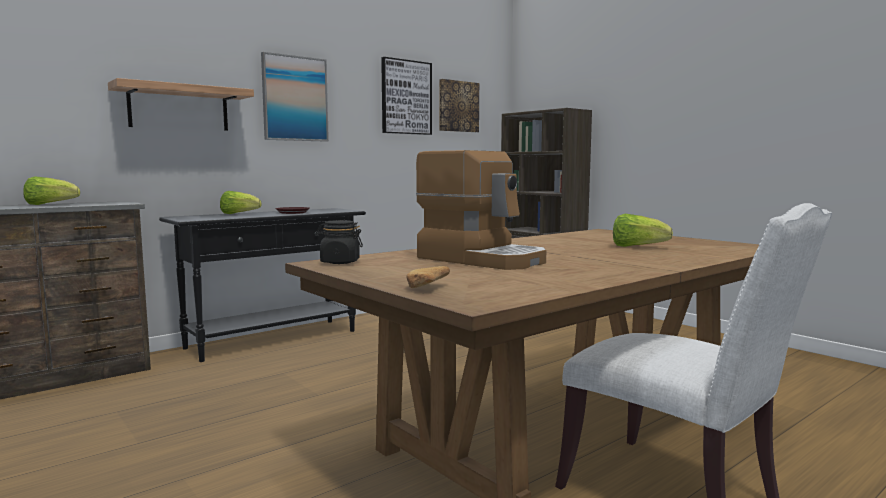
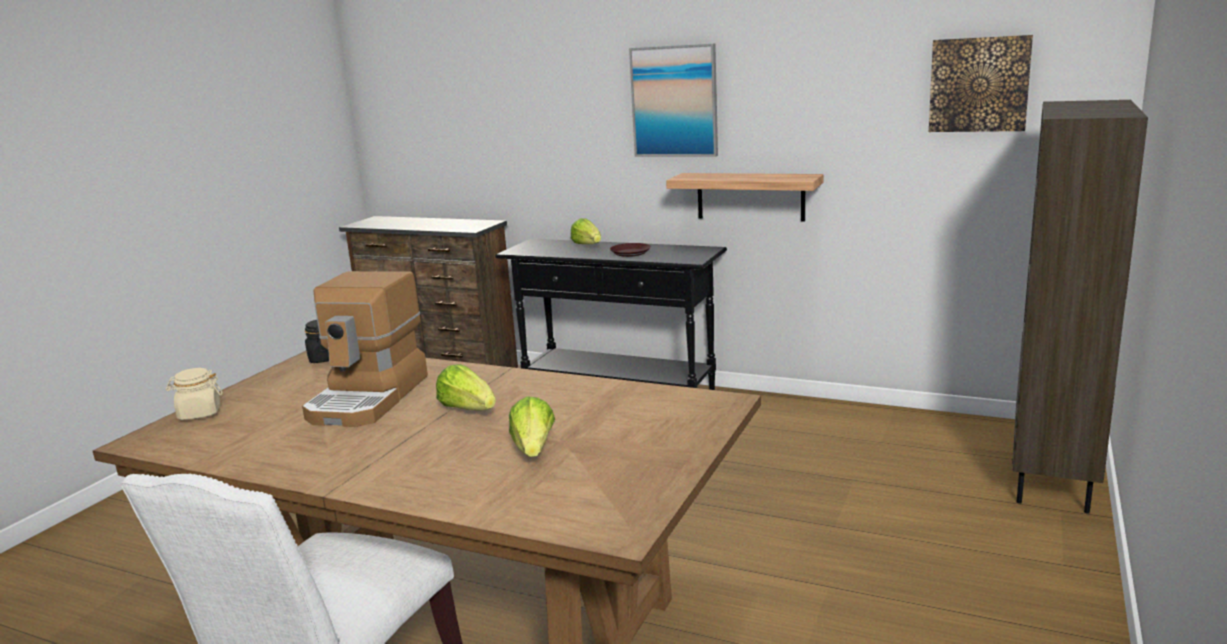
camera: 65 degrees right, 10 degrees up
lettuce [23,176,80,205] -> lettuce moved to [436,364,496,411]
shelf [108,78,254,131] -> shelf moved to [666,173,824,222]
picture [381,57,432,135] -> none
bread [406,266,450,288] -> beige jar [166,368,223,420]

